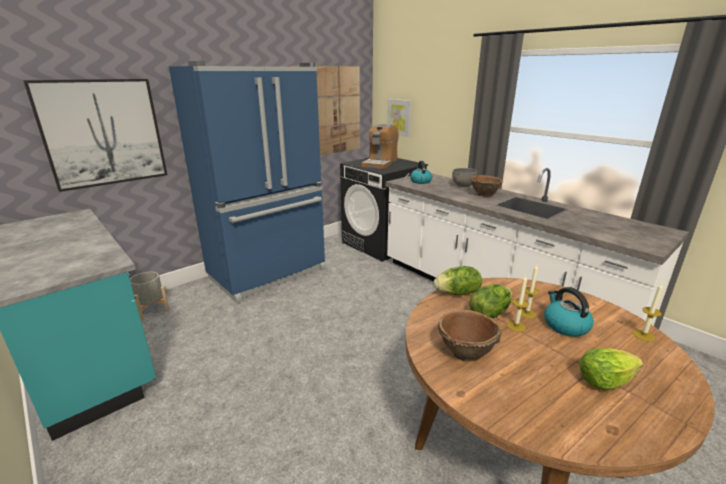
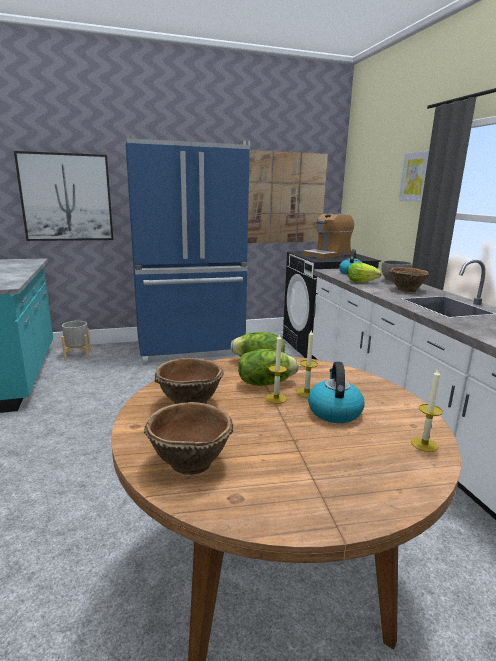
camera: 25 degrees right, 5 degrees down
picture [387,99,411,137] -> picture moved to [399,151,429,202]
lettuce [580,348,643,390] -> lettuce moved to [348,262,381,283]
none -> brown bowl [144,402,233,475]

